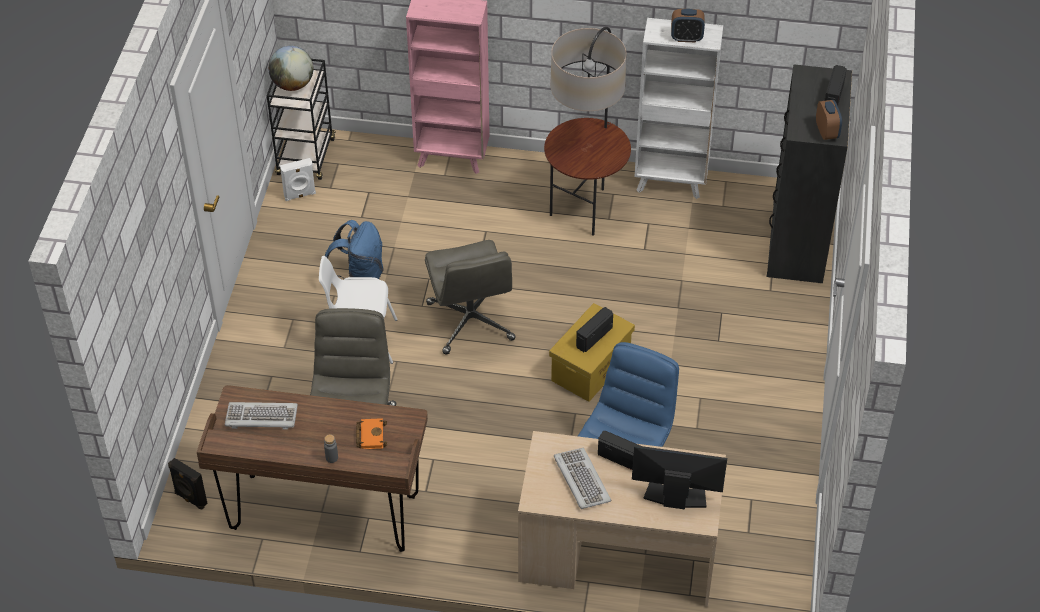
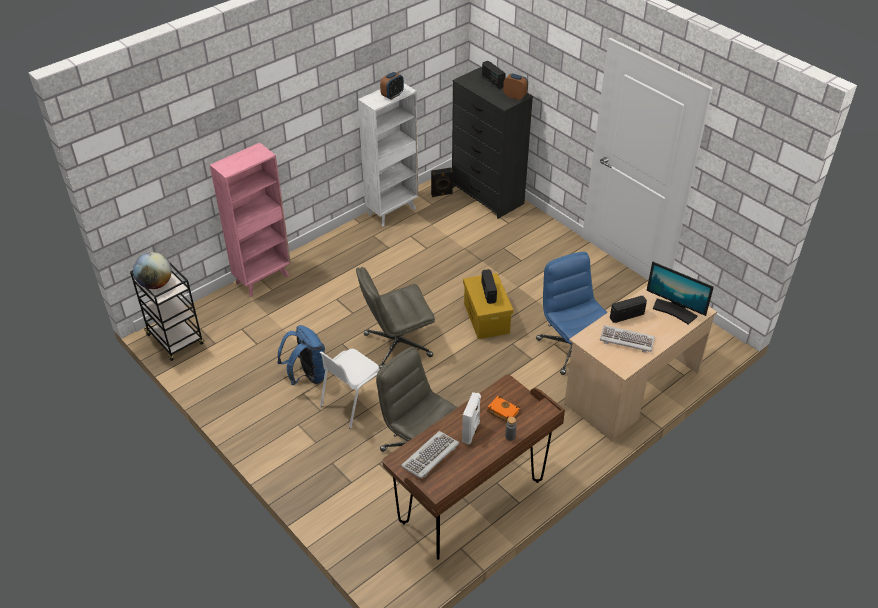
camera: 50 degrees left, 5 degrees down
black speaker [168,458,207,509] -> black speaker moved to [431,168,453,197]
white speaker [280,158,316,201] -> white speaker moved to [462,392,481,445]
grey office chair [425,240,516,354] -> grey office chair turned 135 degrees clockwise [356,267,435,369]
floor lamp [544,27,631,236] -> none
monitor [632,445,727,510] -> monitor turned 105 degrees counterclockwise [646,262,714,325]

